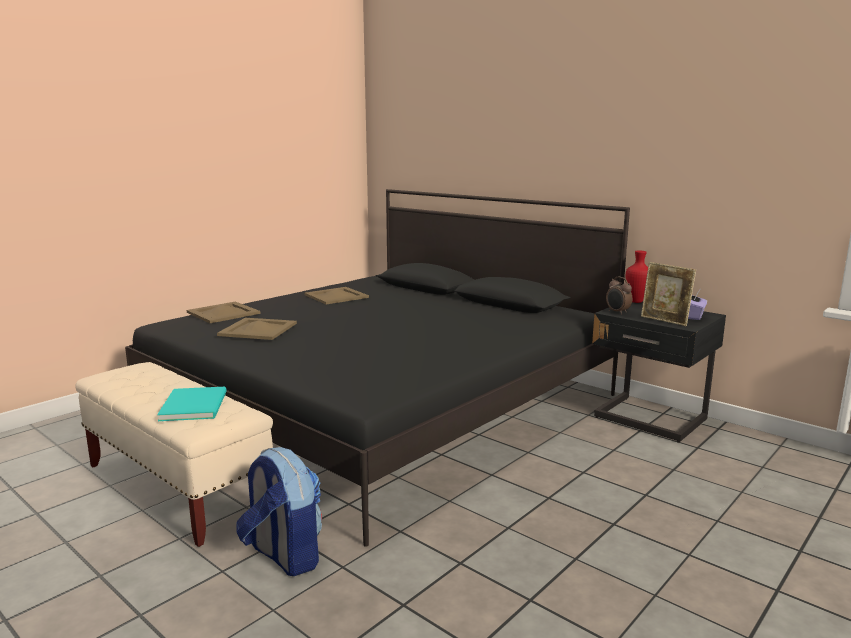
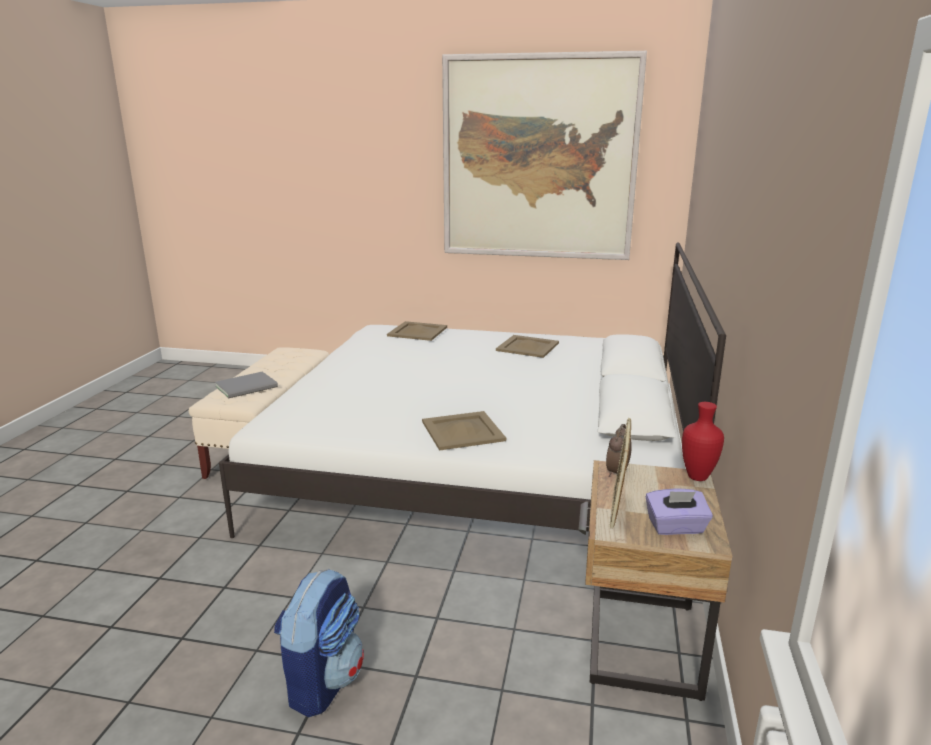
camera: 60 degrees right, 5 degrees up
black bed [125,189,630,547] -> white bed [219,242,726,538]
turquoise book [157,387,227,421] -> grey book [215,372,278,398]
beige tray [217,318,297,340] -> beige tray moved to [422,411,506,451]
backpack [236,447,322,576] -> backpack moved to [274,569,364,717]
black nightstand [592,302,726,443] -> beige nightstand [578,460,732,701]
none -> picture [442,51,647,260]

